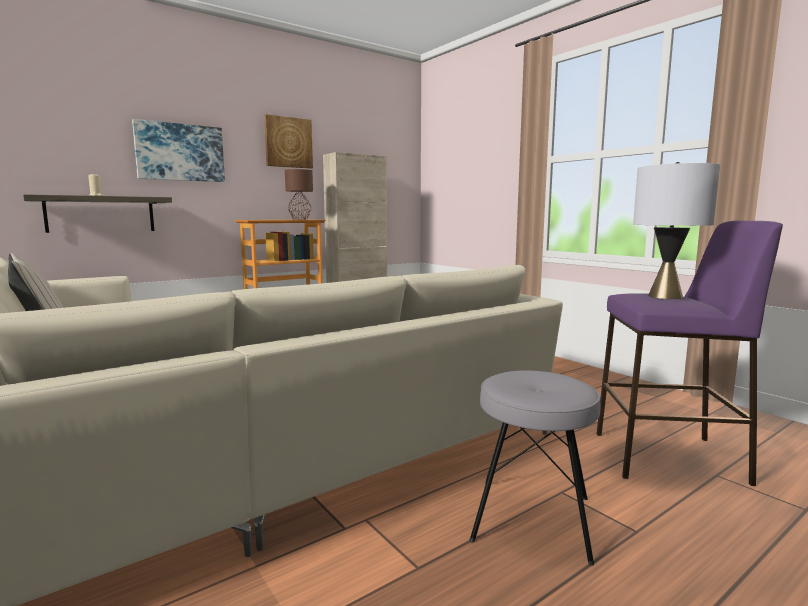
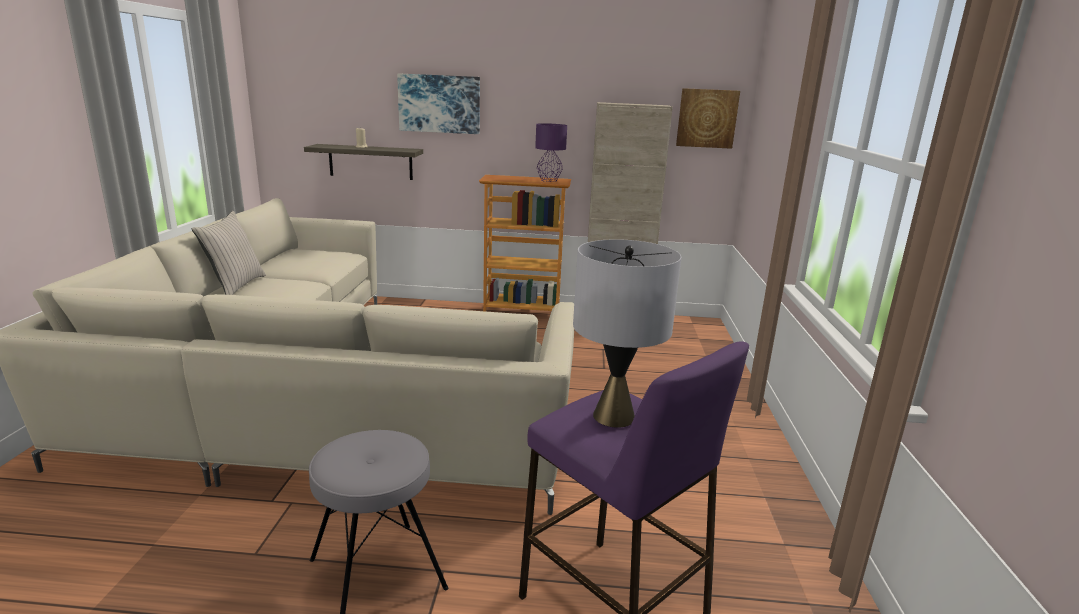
camera: 40 degrees right, 10 degrees up
picture [264,114,313,168] -> picture moved to [676,88,740,149]
brown table lamp [285,169,313,220] -> purple table lamp [535,123,567,182]

